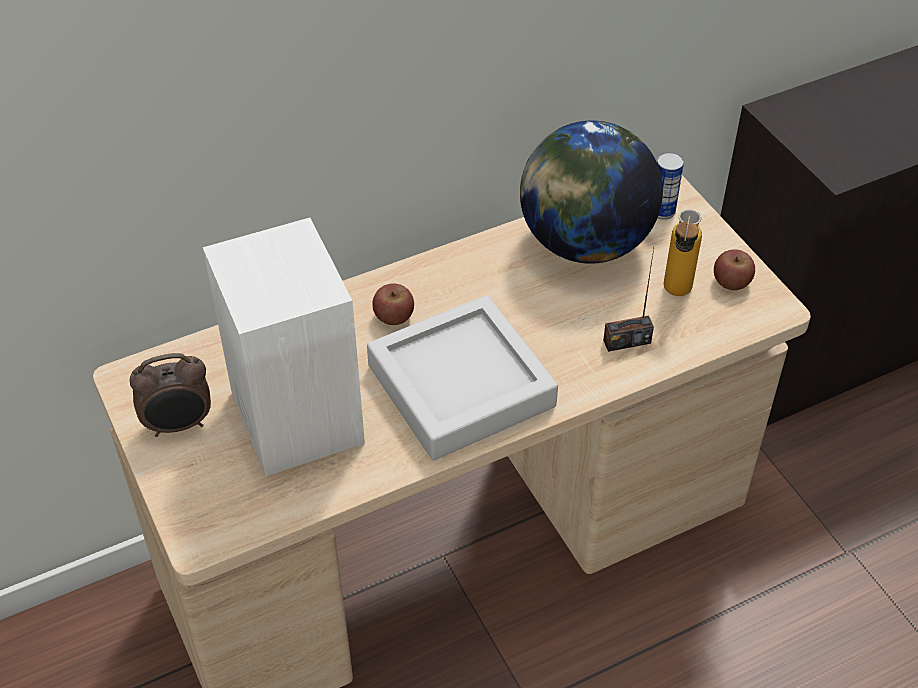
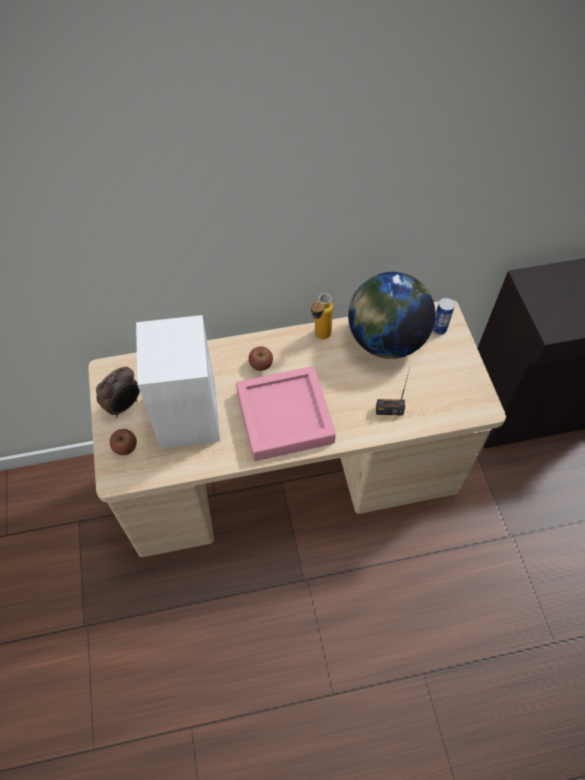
camera: 15 degrees right, 10 degrees up
alarm clock [130,353,211,437] -> alarm clock turned 45 degrees counterclockwise [96,366,140,417]
grey tray [367,295,558,460] -> pink tray [236,366,336,461]
bottle [664,209,702,296] -> bottle moved to [311,293,333,340]
apple [714,249,755,290] -> apple moved to [110,429,137,455]

